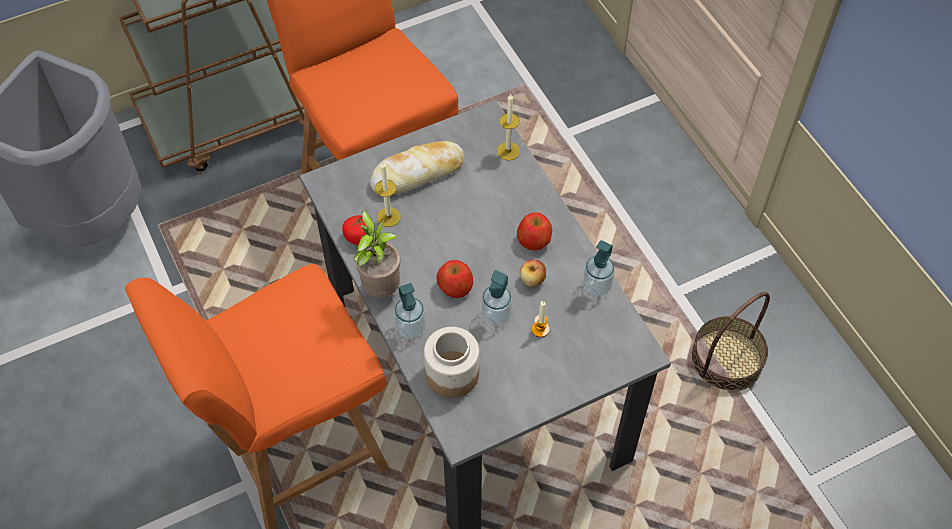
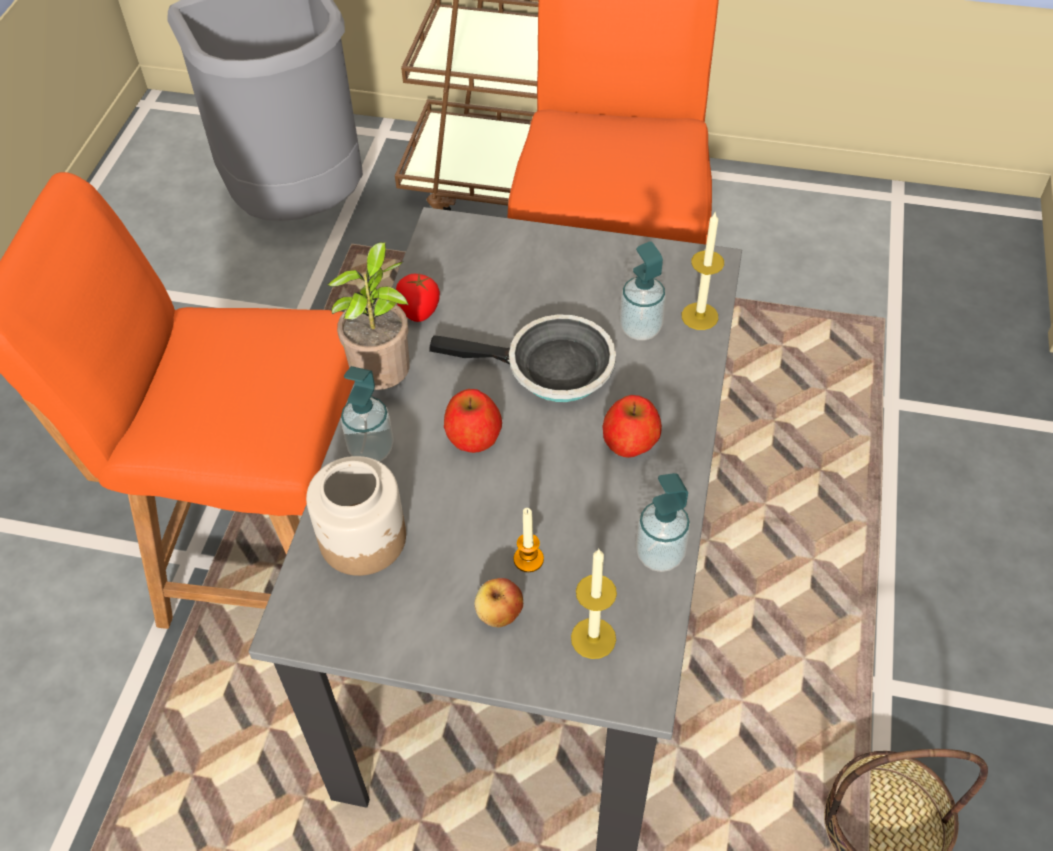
camera: 40 degrees right, 5 degrees down
bread [370,141,464,195] -> none
candle [375,162,401,227] -> candle moved to [571,548,617,659]
soap dispenser [481,270,512,326] -> soap dispenser moved to [620,241,666,341]
apple [520,260,546,287] -> apple moved to [474,578,523,627]
none -> frying pan [429,315,616,402]

